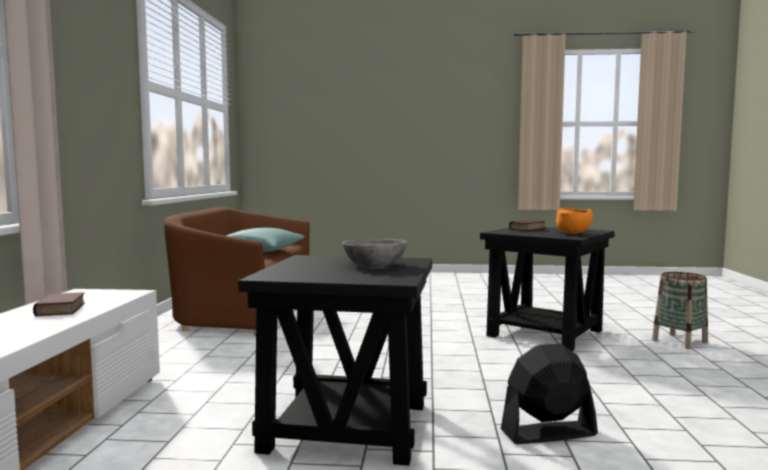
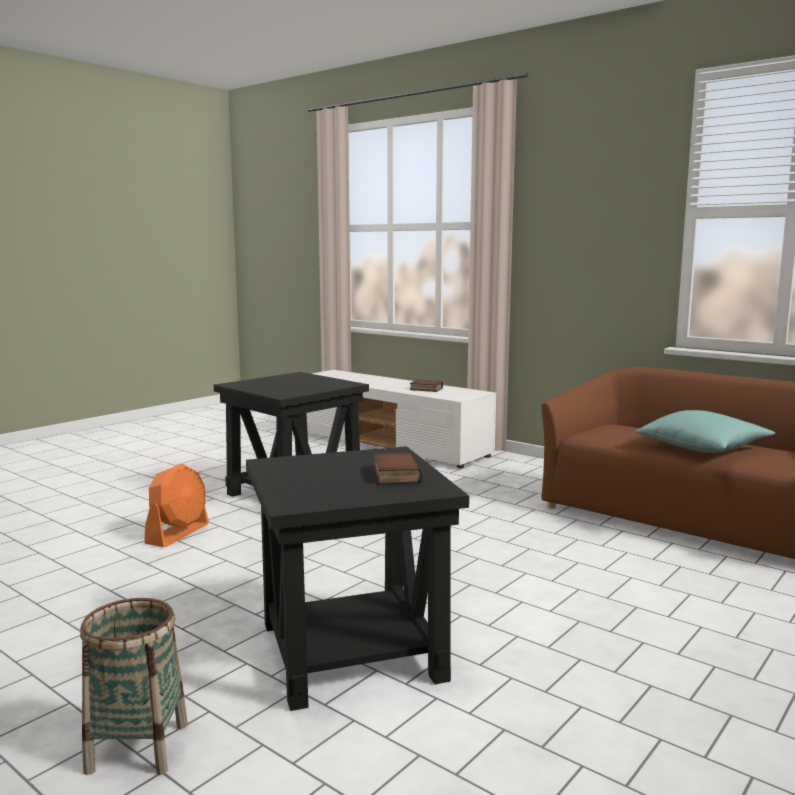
camera: 125 degrees right, 5 degrees up
grey bowl [342,239,407,267] -> none
black fan [501,344,598,444] -> orange fan [144,463,209,547]
orange bowl [556,208,593,234] -> none

